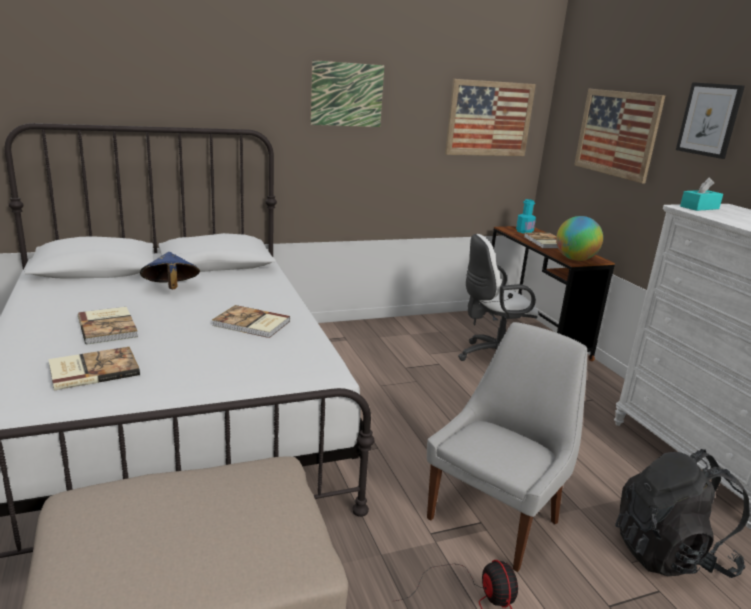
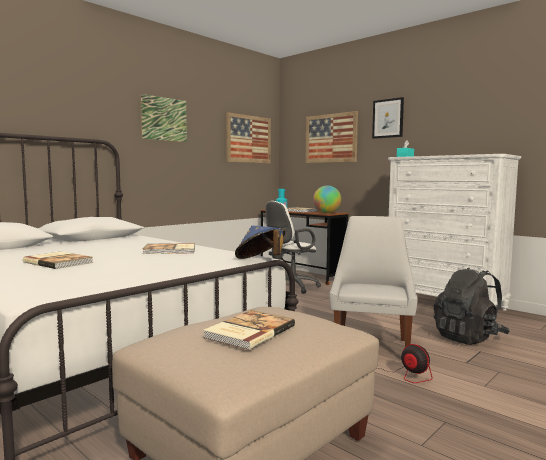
camera: 25 degrees left, 15 degrees down
book [48,347,140,391] -> book moved to [203,310,295,350]
blue hat [140,252,200,289] -> blue hat moved to [235,226,286,259]

